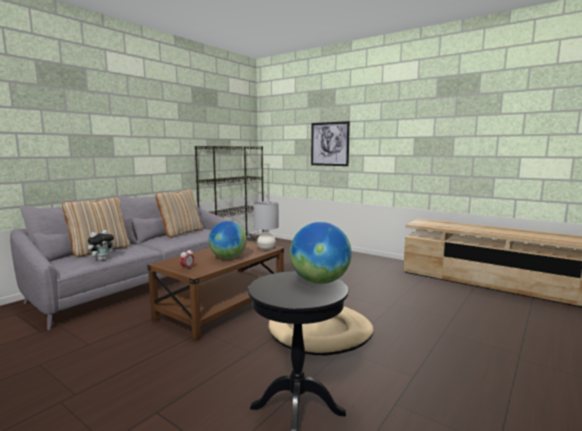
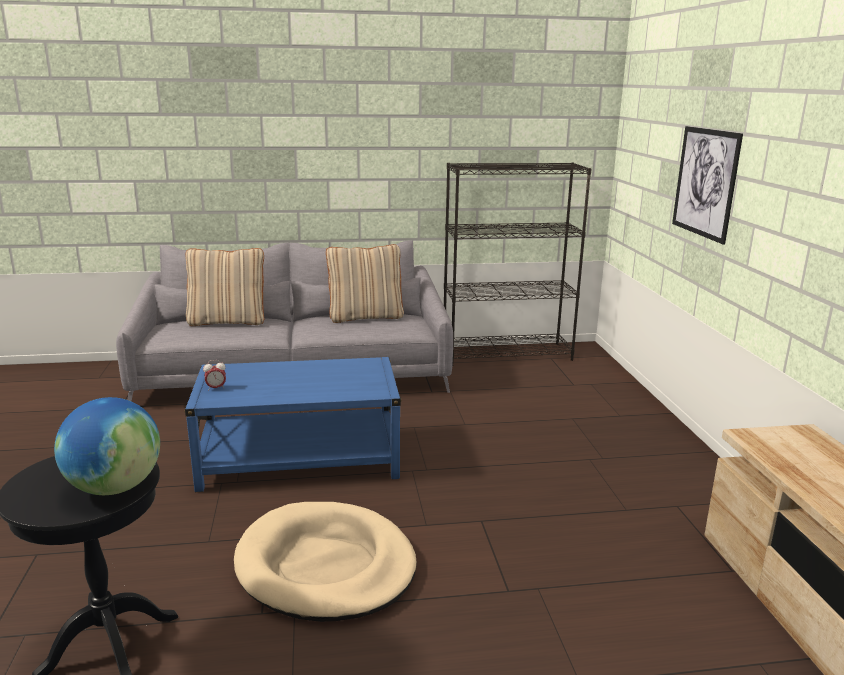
camera: 45 degrees right, 10 degrees up
plush toy [88,230,116,261] -> none
brown coffee table [147,241,284,340] -> blue coffee table [184,357,402,492]
globe [209,221,247,259] -> none
grey table lamp [253,201,279,250] -> none

